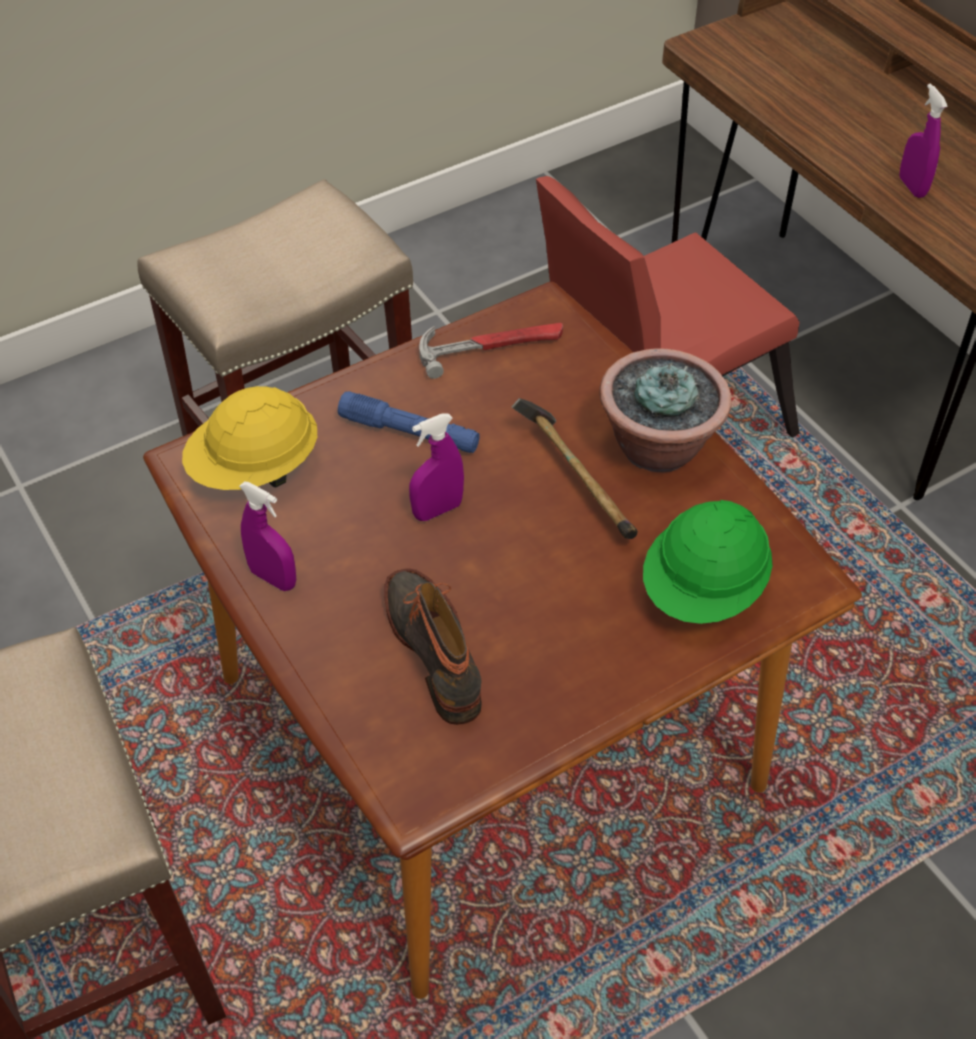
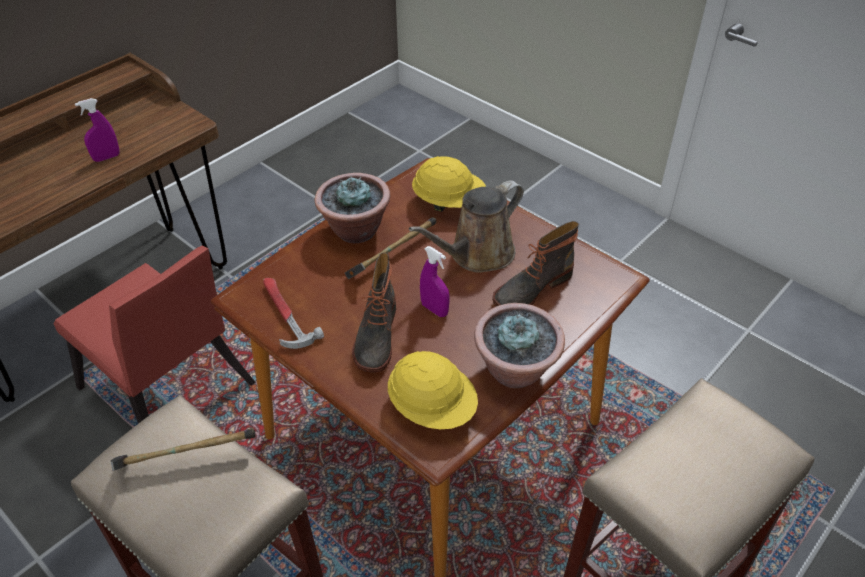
camera: 105 degrees left, 5 degrees down
purple spray bottle [239,481,296,591] -> potted plant [474,303,565,388]
blue flashlight [338,391,480,453] -> boot [352,253,396,373]
green hard hat [643,500,772,624] -> yellow hard hat [412,156,486,212]
none -> hammer [111,428,256,471]
none -> brown watering can [409,180,524,273]

